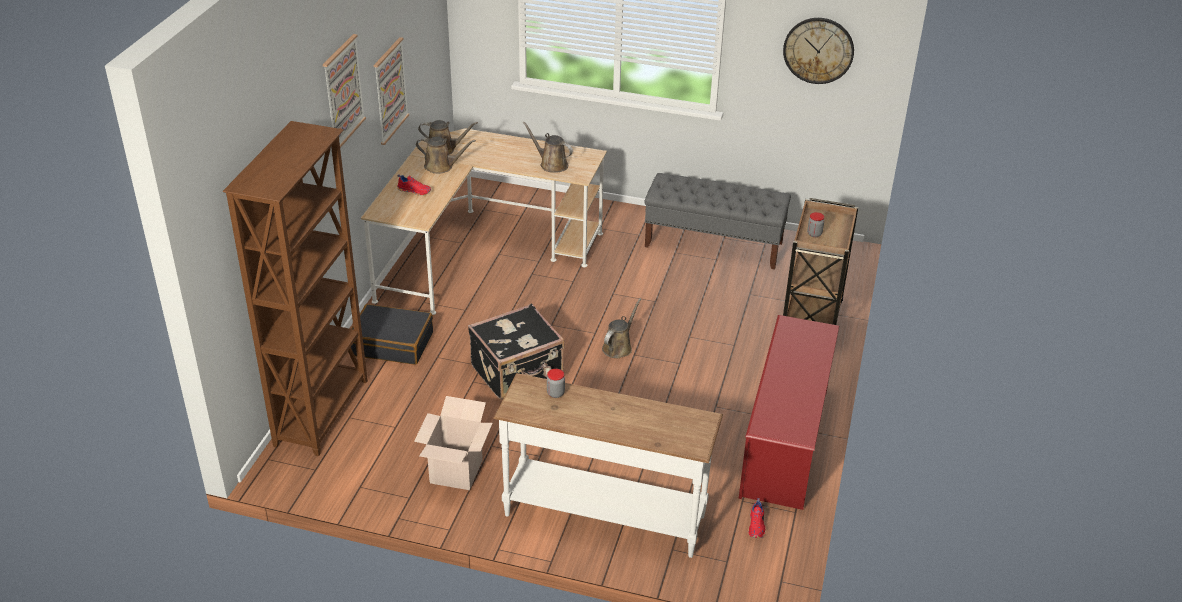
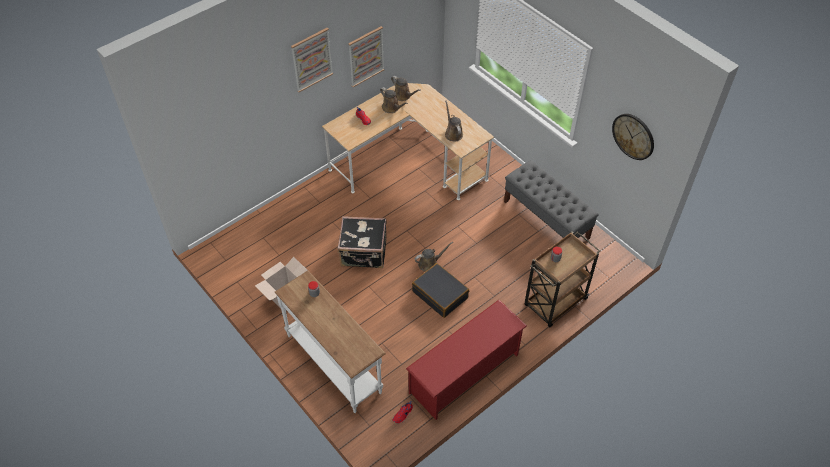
camera: 35 degrees right, 15 degrees up
brown bookcase [223,121,368,456] -> none
black suitcase [351,304,433,365] -> black suitcase moved to [412,263,469,318]

